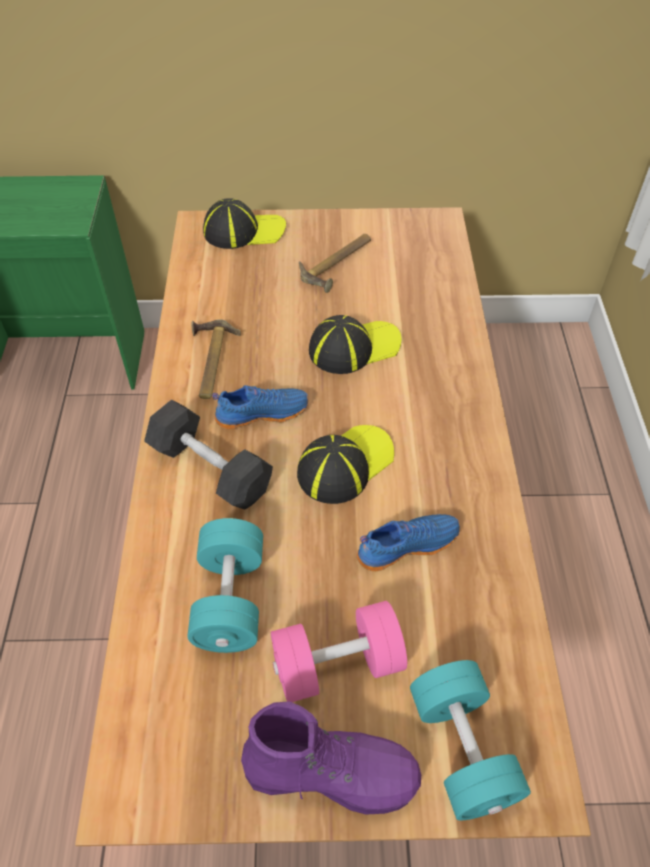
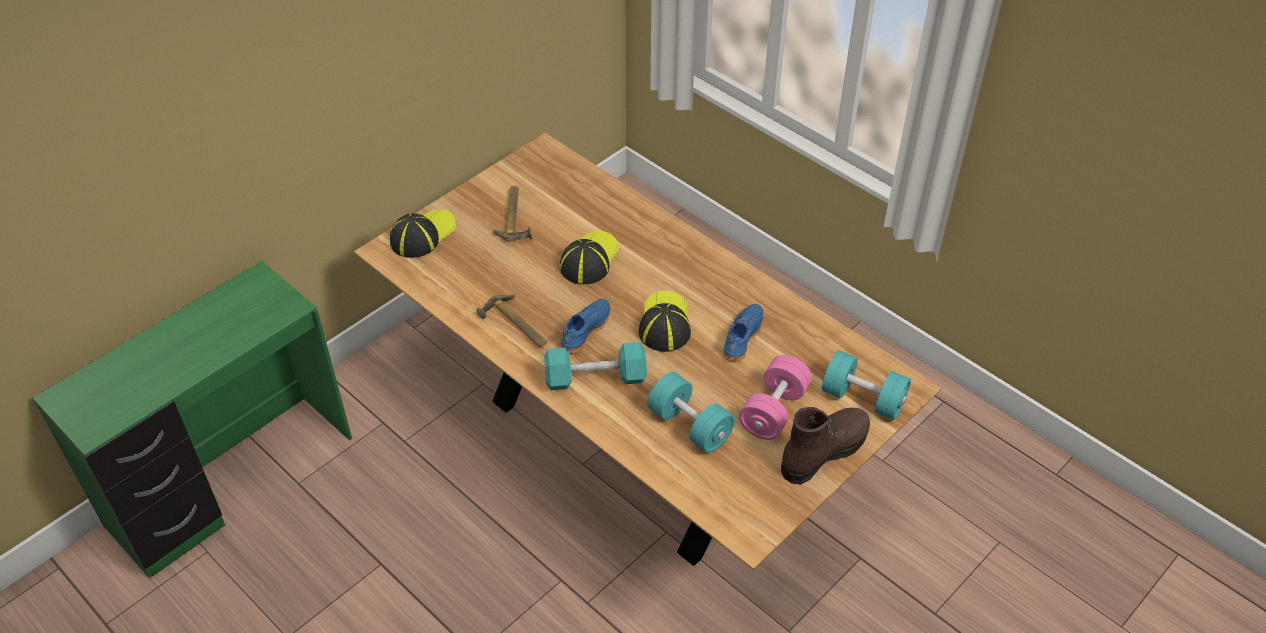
camera: 45 degrees left, 5 degrees down
grey dumbbell [144,399,273,510] -> turquoise dumbbell [544,342,647,390]
purple boot [241,701,421,815] -> brown boot [781,407,870,485]

